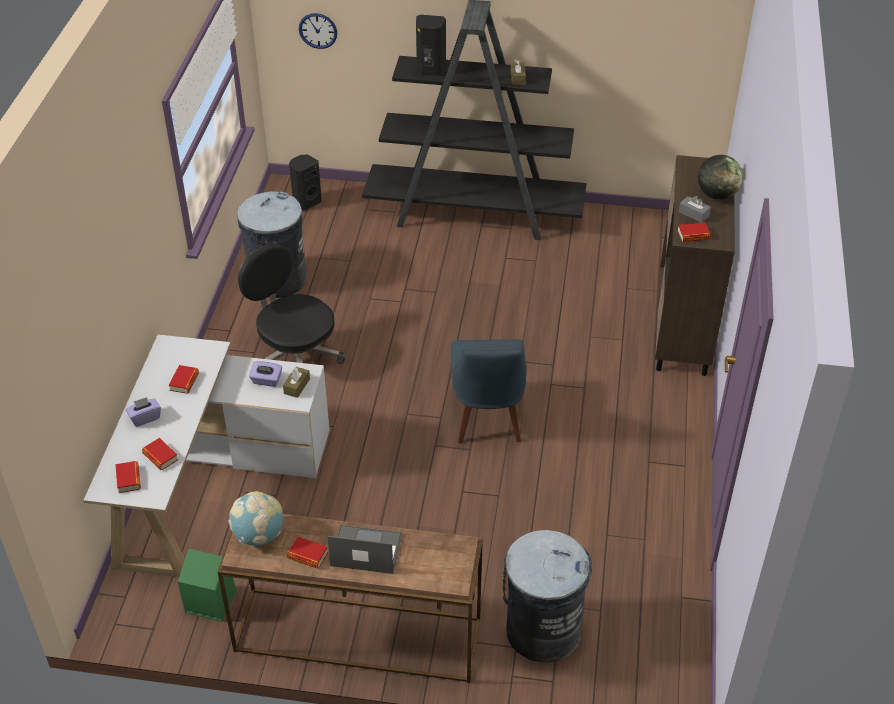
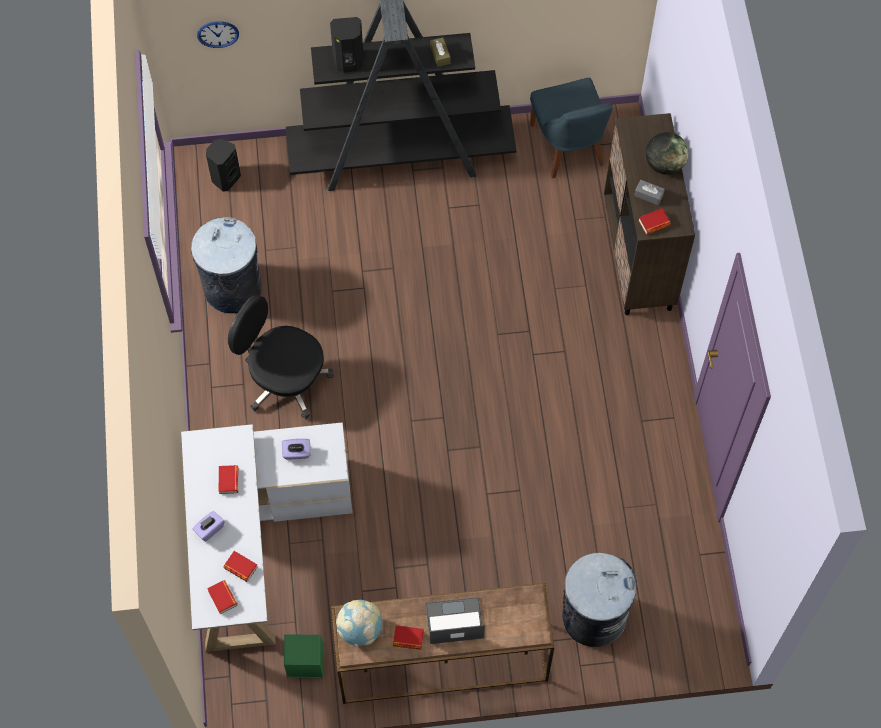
camera: 15 degrees left, 20 degrees up
brown tissue box [283,367,310,398] -> none
blue chair [451,339,527,443] -> blue chair moved to [530,78,612,178]

